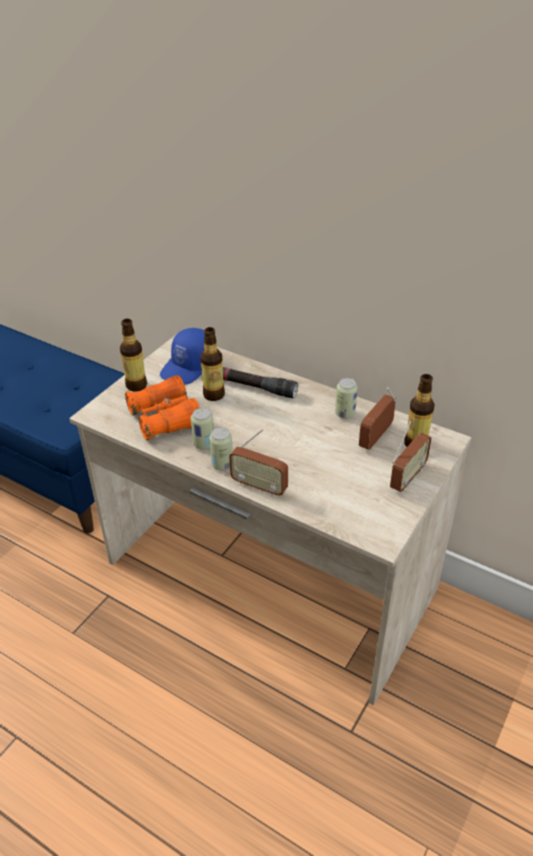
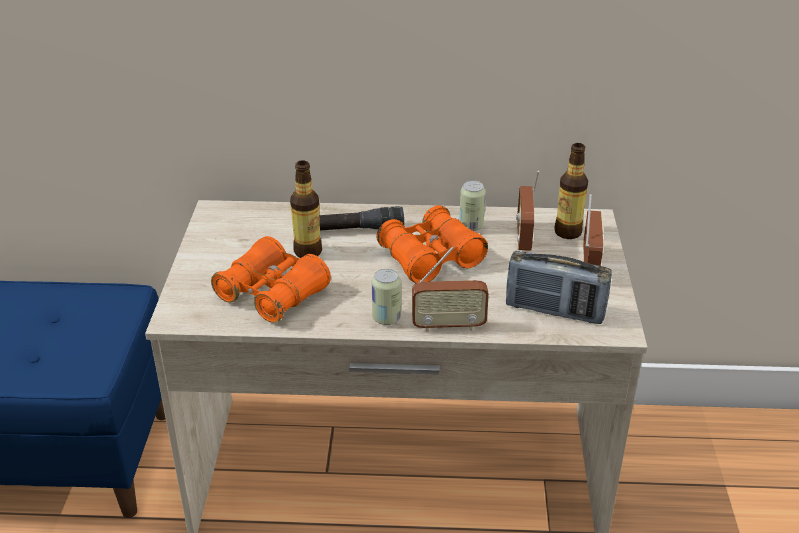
camera: 30 degrees left, 5 degrees down
bottle [120,319,147,392] -> none
blue cap [160,328,205,384] -> none
can [191,408,214,450] -> none
none -> orange binoculars [376,205,488,283]
none -> radio [506,251,612,324]

